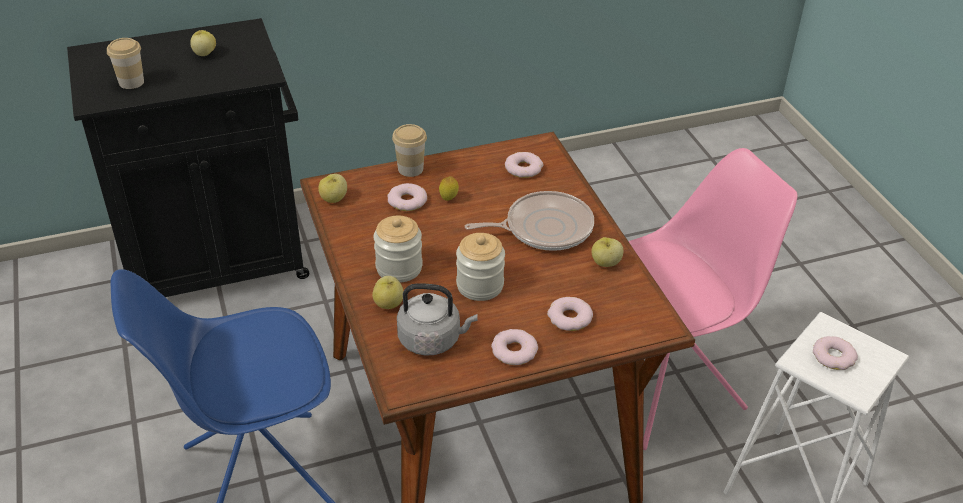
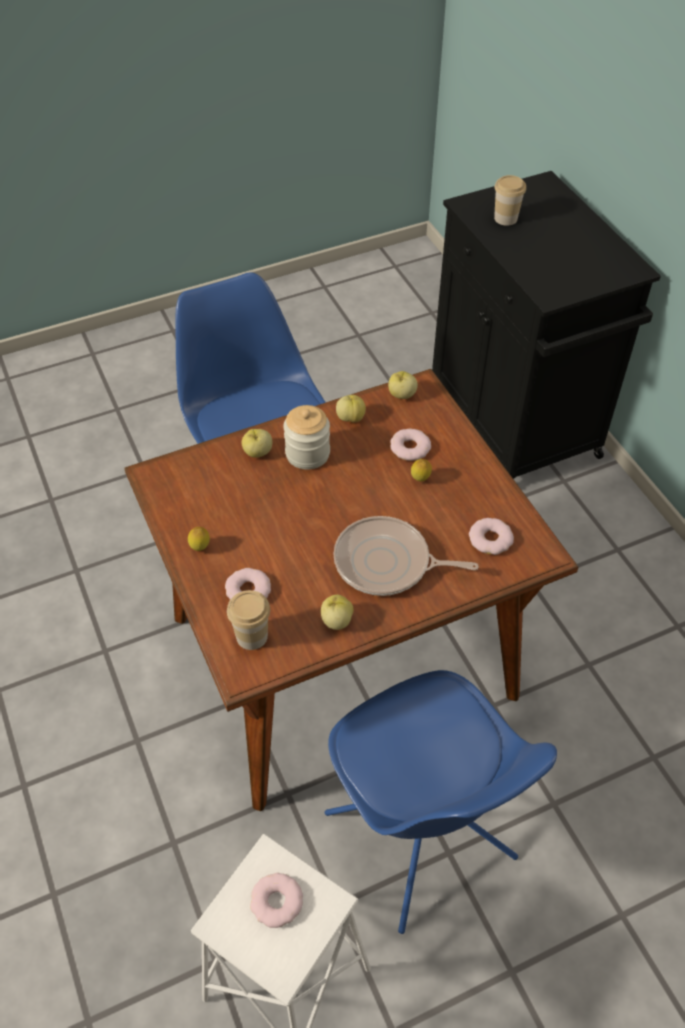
camera: 85 degrees right, 10 degrees up
apple [190,30,216,56] -> apple moved to [336,395,366,423]
cup [392,124,427,177] -> cup moved to [227,590,270,650]
grey kettle [397,283,478,356] -> none
jar [456,233,505,301] -> none
frying pan [465,191,594,251] -> frying pan turned 120 degrees clockwise [333,516,479,596]
donut [491,329,538,365] -> lemon [188,527,210,551]
pink chair [628,148,798,450] -> blue chair [325,670,557,934]

